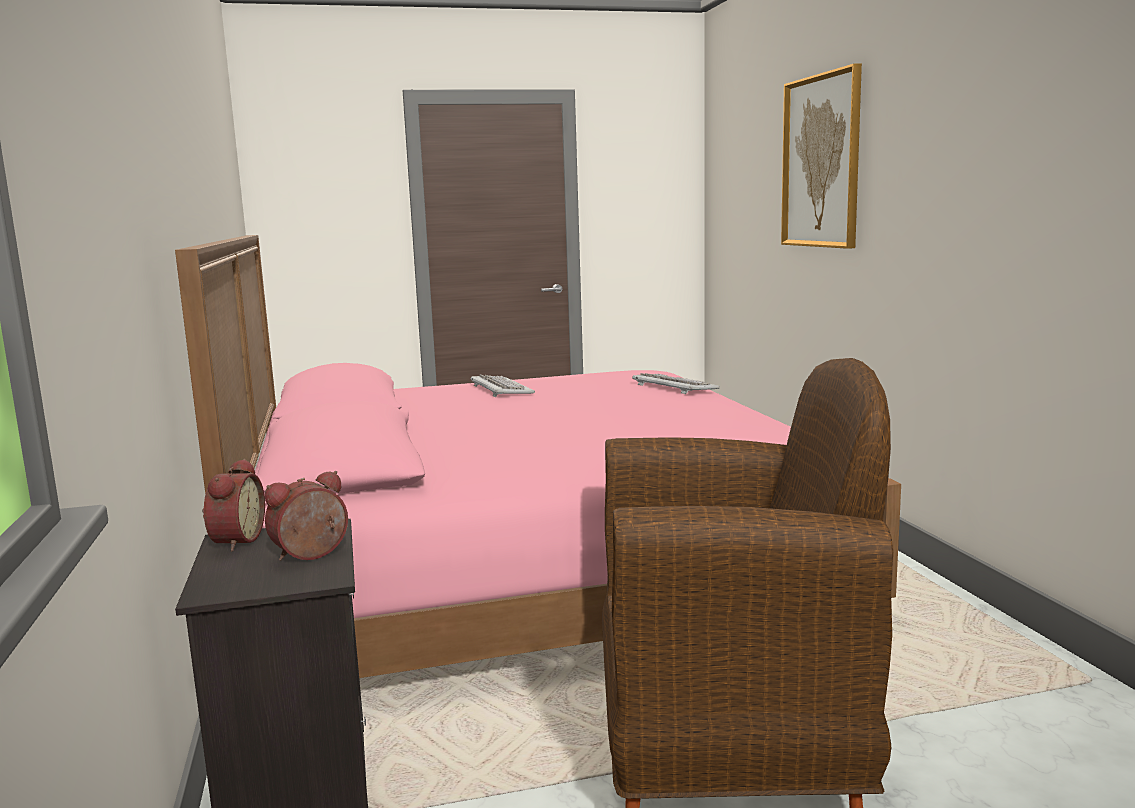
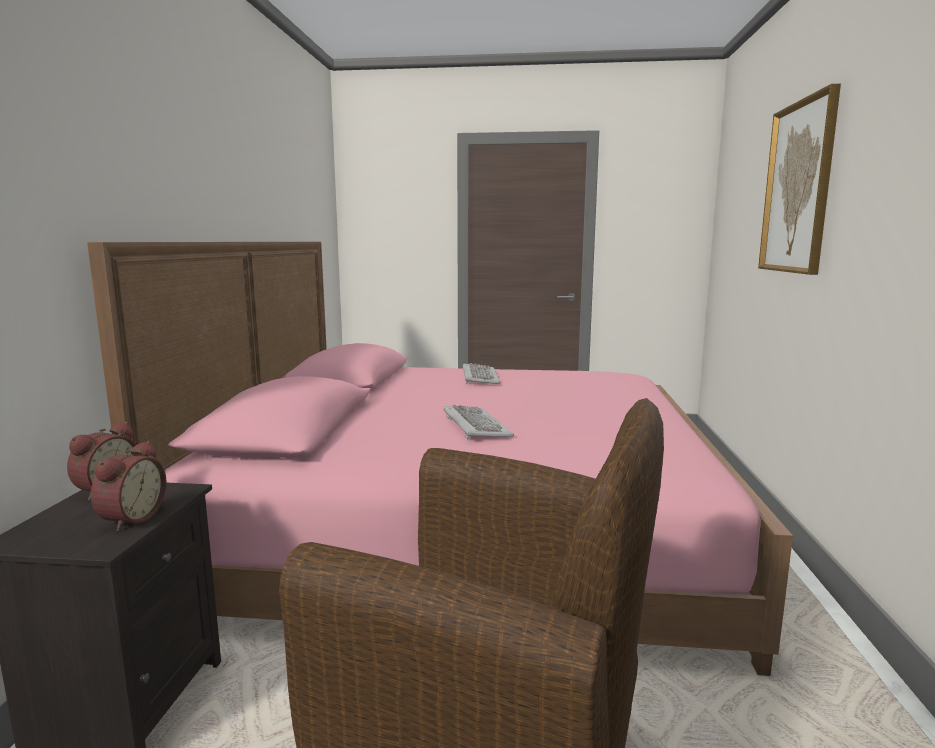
camera: 20 degrees right, 0 degrees up
alarm clock [265,471,348,561] -> alarm clock turned 120 degrees clockwise [91,441,166,531]
keyboard [632,373,720,394] -> keyboard moved to [443,405,514,439]

